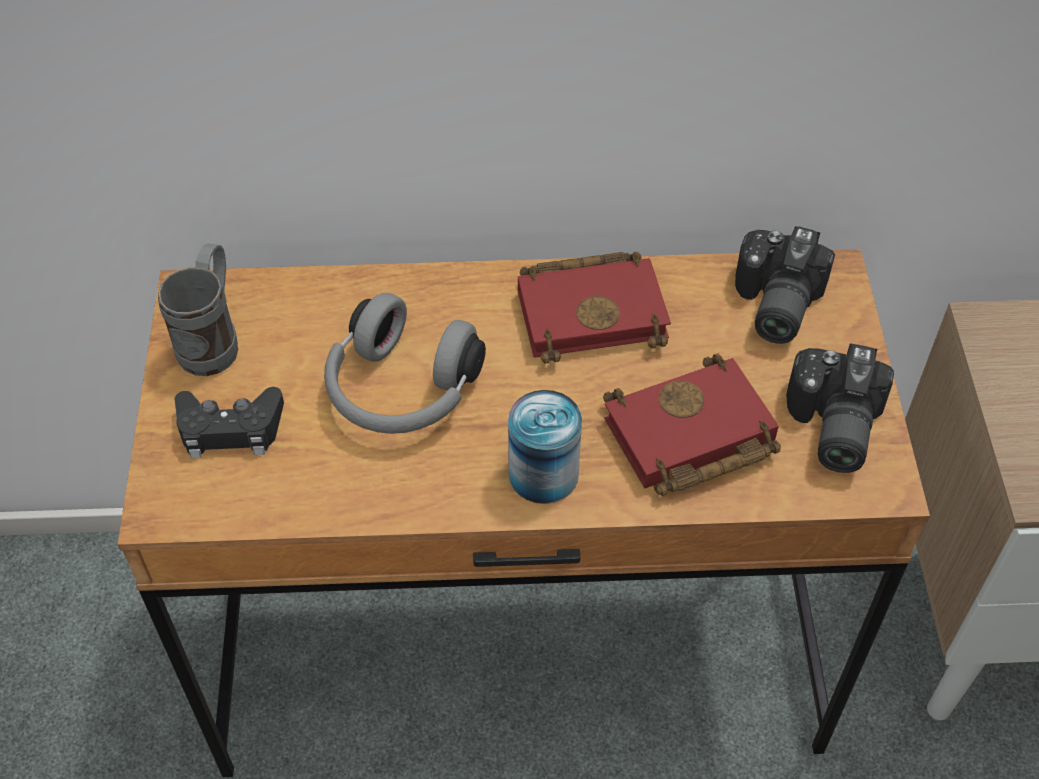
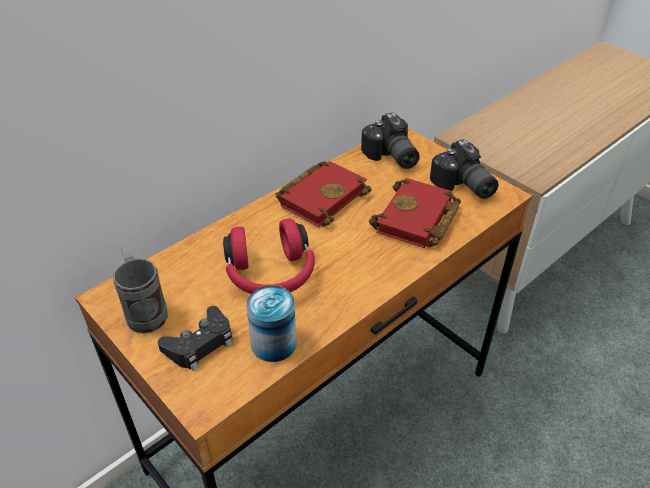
camera: 40 degrees left, 10 degrees down
grey headphones [324,293,486,434] -> red headphones [223,218,315,294]
can [508,390,582,504] -> can moved to [246,286,297,362]

